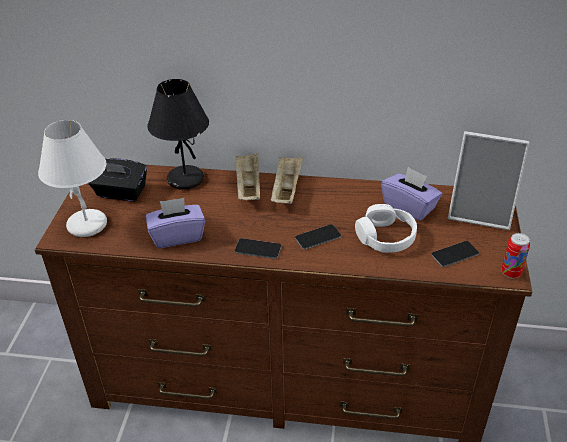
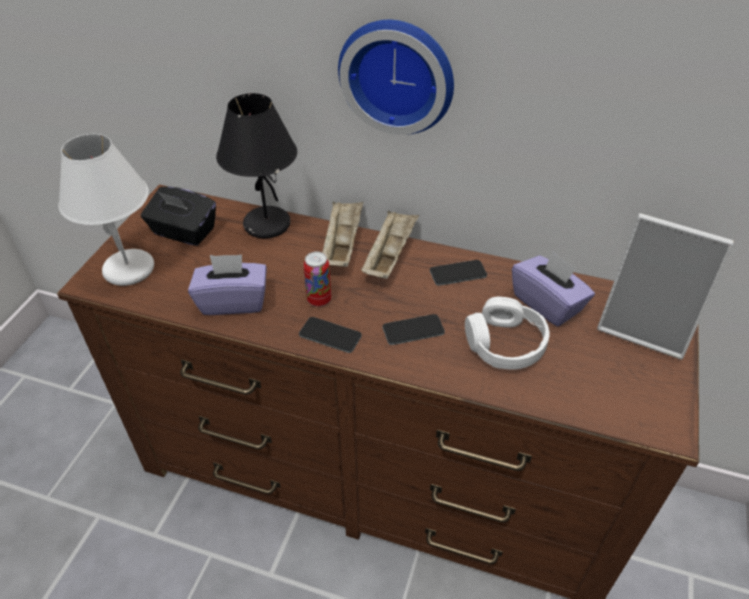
camera: 10 degrees right, 5 degrees up
phone [431,241,479,267] -> phone moved to [430,260,487,286]
can [501,233,530,278] -> can moved to [303,251,331,307]
none -> wall clock [338,20,454,135]

